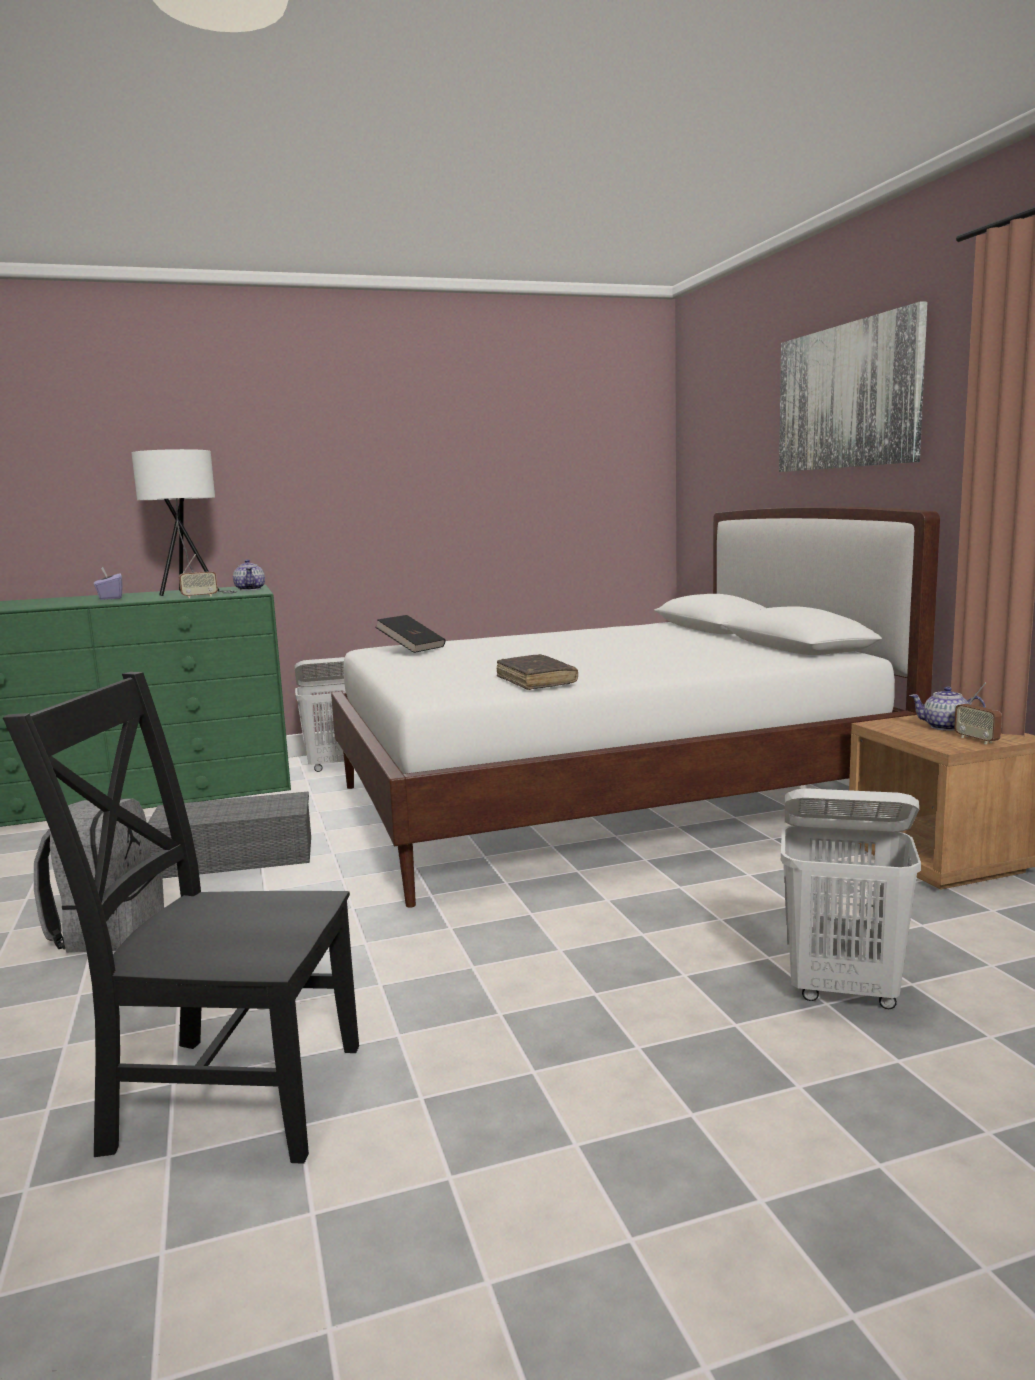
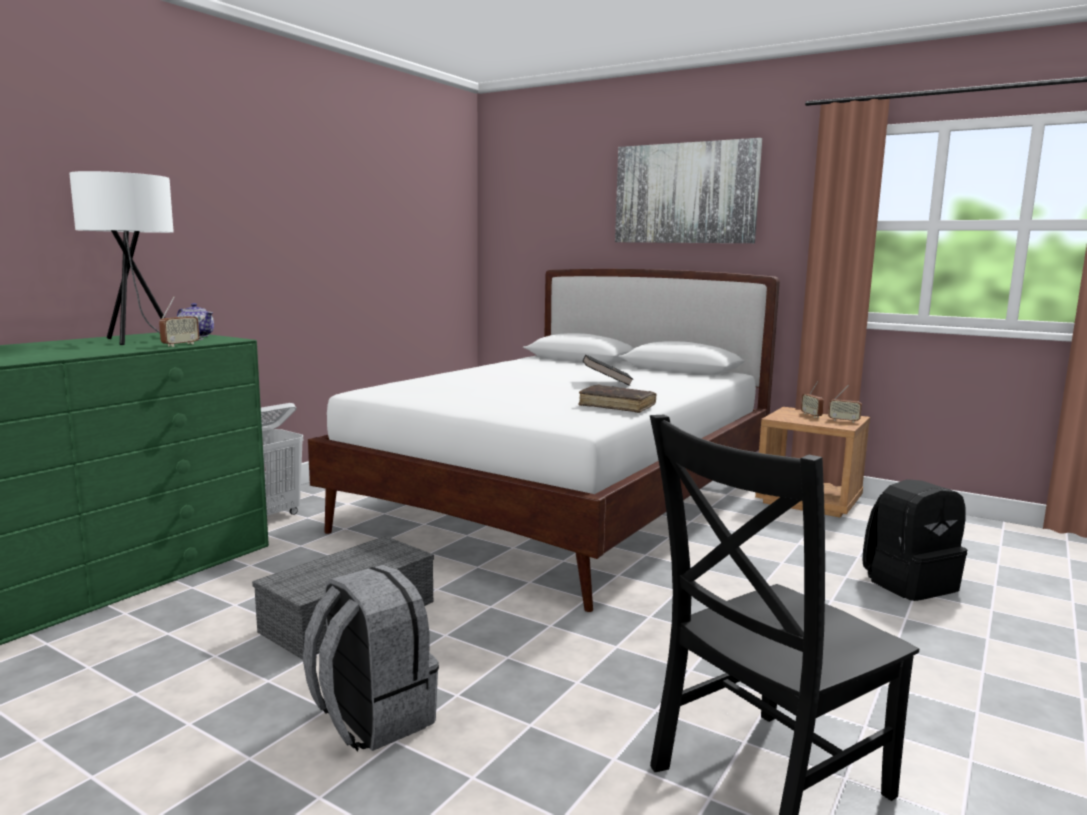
camera: 40 degrees left, 0 degrees up
purple tissue box [94,567,123,600] -> none
black book [375,615,445,653] -> black book moved to [583,355,633,386]
white laundry basket [781,788,921,1009] -> black backpack [862,479,967,601]
teapot [909,687,986,731] -> radio [801,381,824,418]

